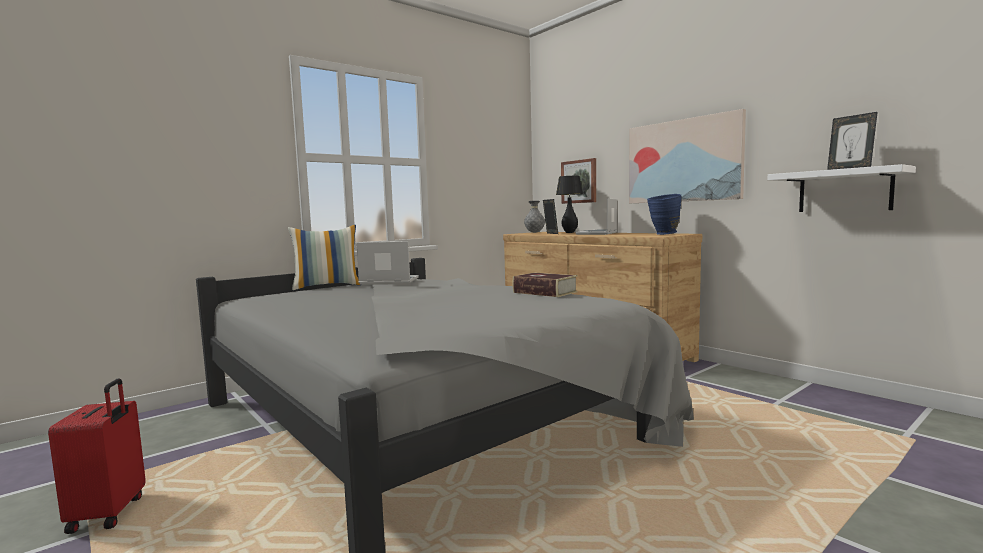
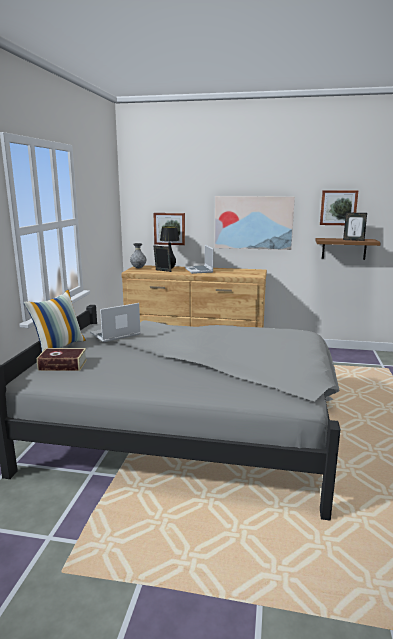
camera: 40 degrees left, 10 degrees up
red suitcase [48,379,146,534] -> none
book [513,272,578,297] -> book moved to [37,348,87,371]
blue vase [647,194,681,235] -> none
white shelf [768,164,916,212] -> brown shelf [315,238,381,260]
none -> picture [320,190,359,225]

